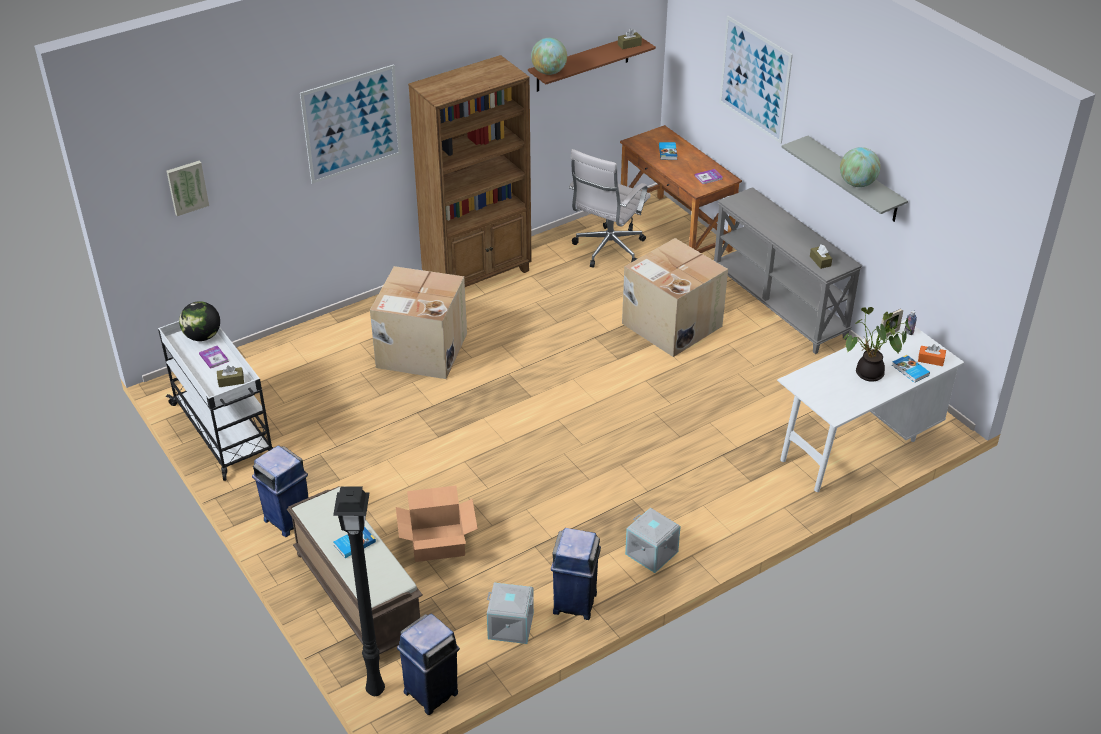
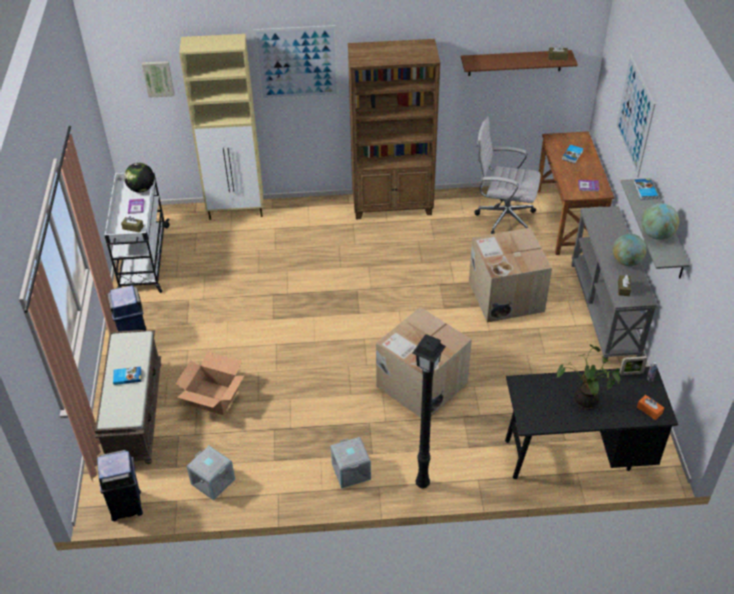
camera: 30 degrees right, 5 degrees up
black floor lamp [333,486,385,696] -> black floor lamp moved to [412,334,446,489]
cardboard box [370,266,467,379] -> cardboard box moved to [376,307,472,418]
globe [531,38,567,75] -> globe moved to [613,233,646,266]
blue trash can [551,528,601,620] -> none
white office chair [568,149,651,267] -> white office chair turned 45 degrees clockwise [475,116,541,234]
white desk [777,319,965,492] -> black desk [505,367,678,479]
book [892,355,930,383] -> book moved to [634,179,658,200]
none -> beige cabinet [179,34,263,220]

